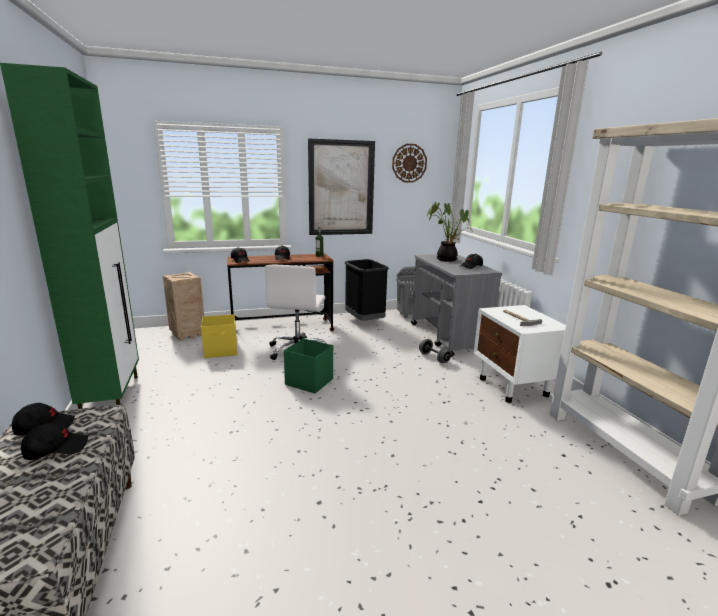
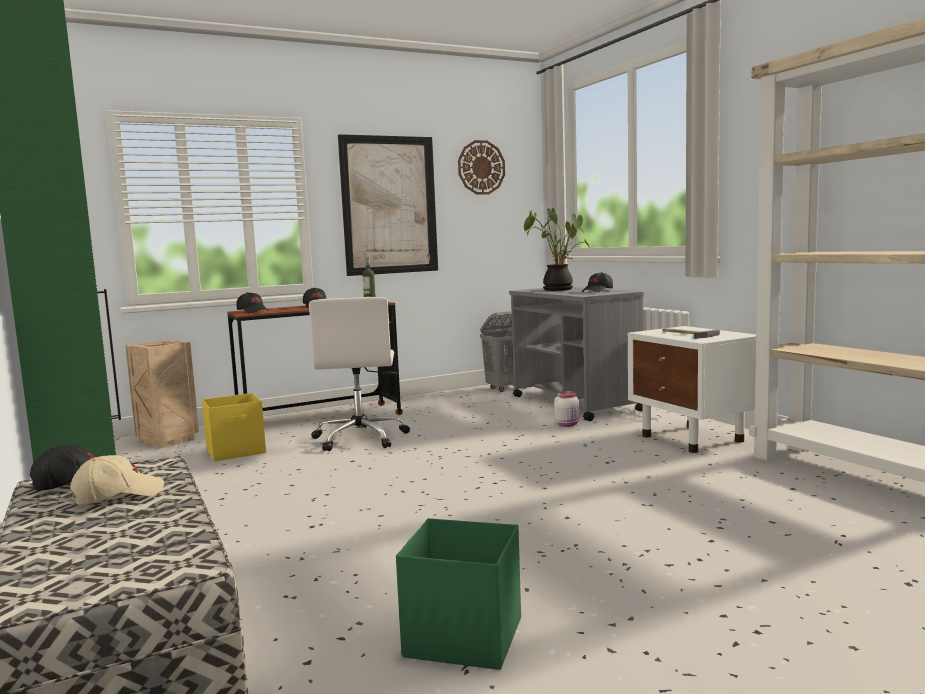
camera: 10 degrees left, 10 degrees down
black cap [21,423,88,460] -> beige cap [70,455,164,505]
green storage box [284,338,333,393] -> green storage box moved to [396,518,521,670]
black trash can [345,259,389,321] -> none
grey dumbbell [419,339,452,363] -> white jar [554,391,579,427]

